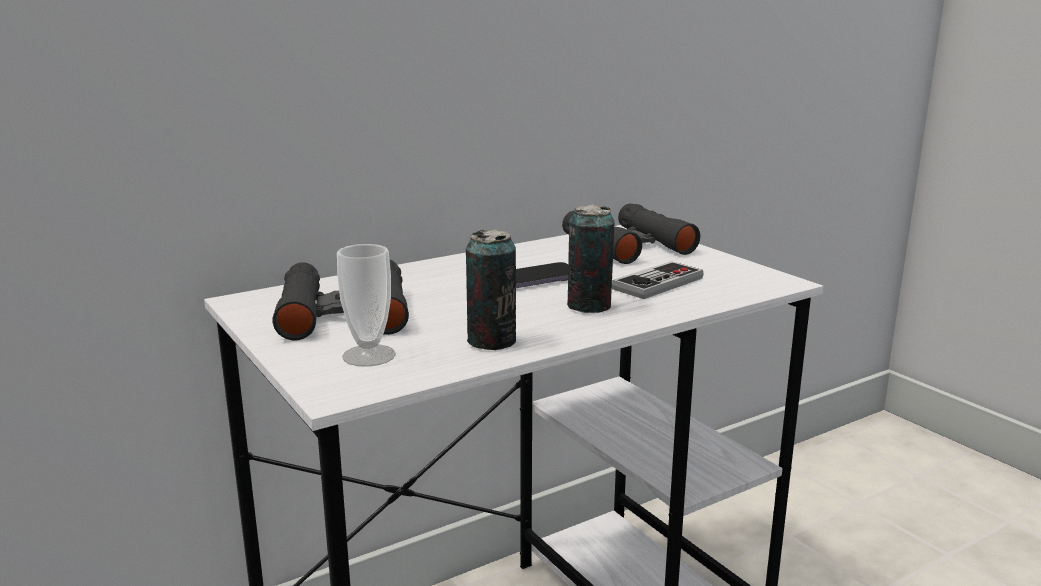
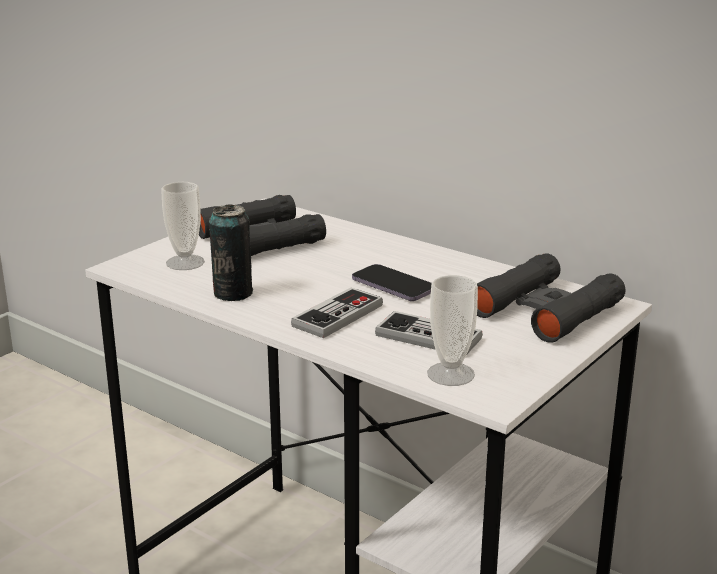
camera: 70 degrees right, 5 degrees up
can [567,204,615,313] -> game controller [291,288,383,338]
none -> cup [427,275,478,386]

